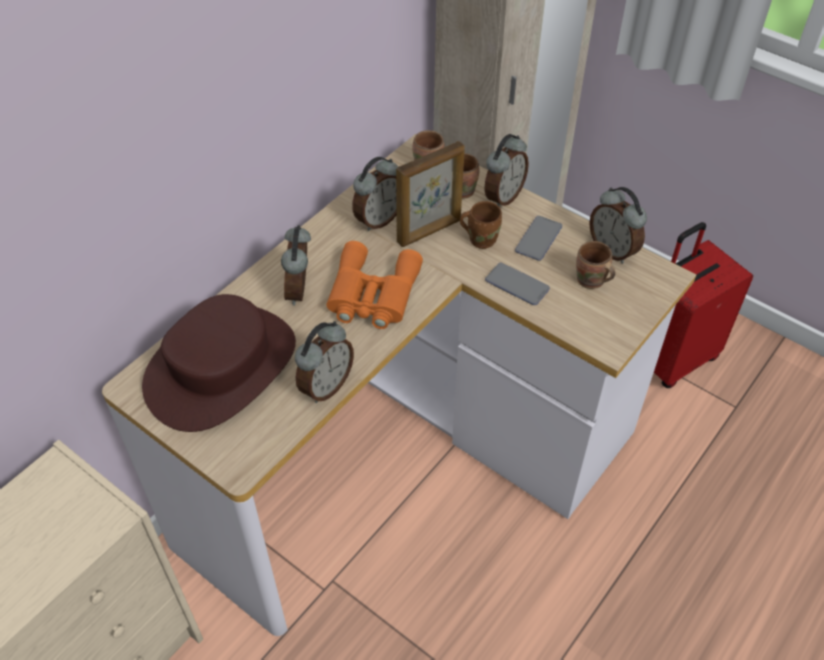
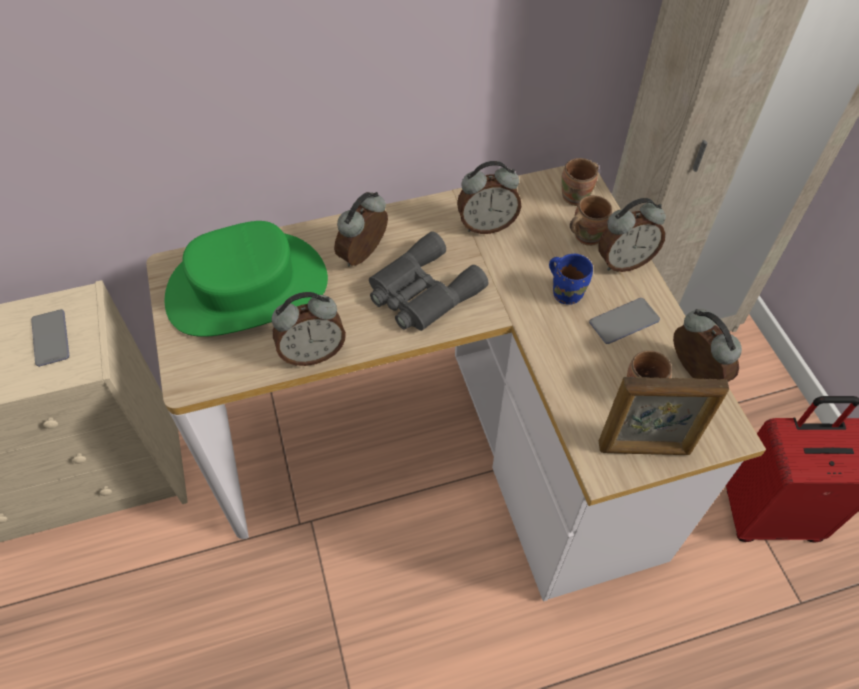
camera: 35 degrees right, 5 degrees up
brown hat [142,294,296,432] -> green hat [165,221,328,337]
orange binoculars [326,241,423,329] -> grey binoculars [369,231,488,331]
picture frame [396,141,465,247] -> picture frame moved to [599,377,729,455]
brown mug [460,201,502,249] -> blue mug [549,254,593,305]
phone [485,262,550,305] -> phone moved to [31,309,69,367]
alarm clock [589,187,647,264] -> alarm clock turned 150 degrees clockwise [673,309,742,382]

